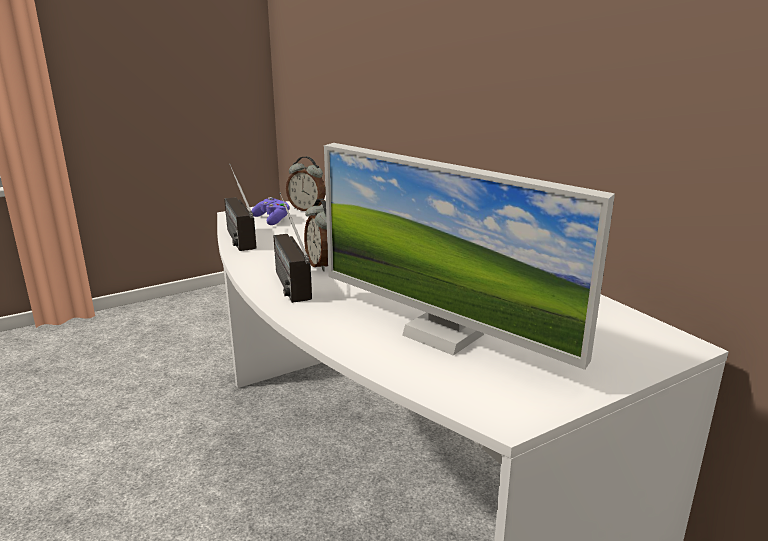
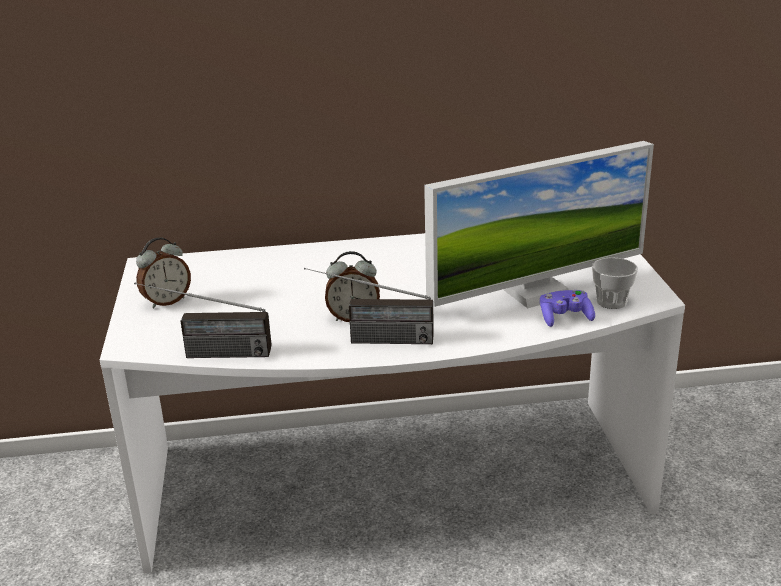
camera: 65 degrees left, 5 degrees up
purple game controller [252,197,290,225] -> purple game controller moved to [540,290,595,327]
none -> cup [592,257,638,309]

